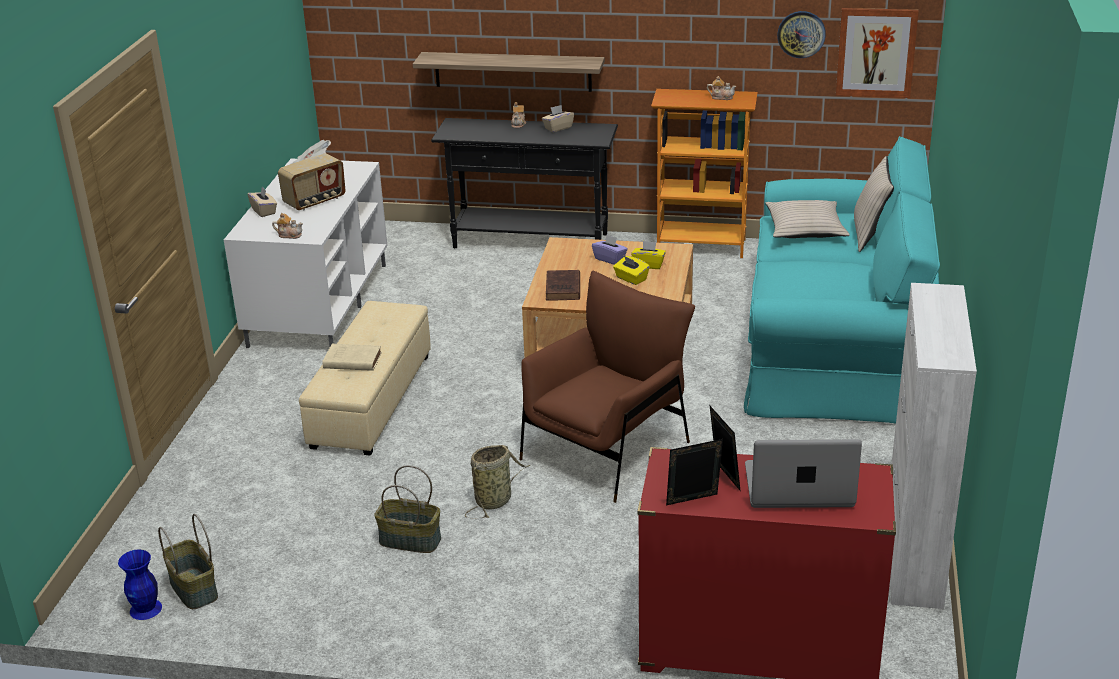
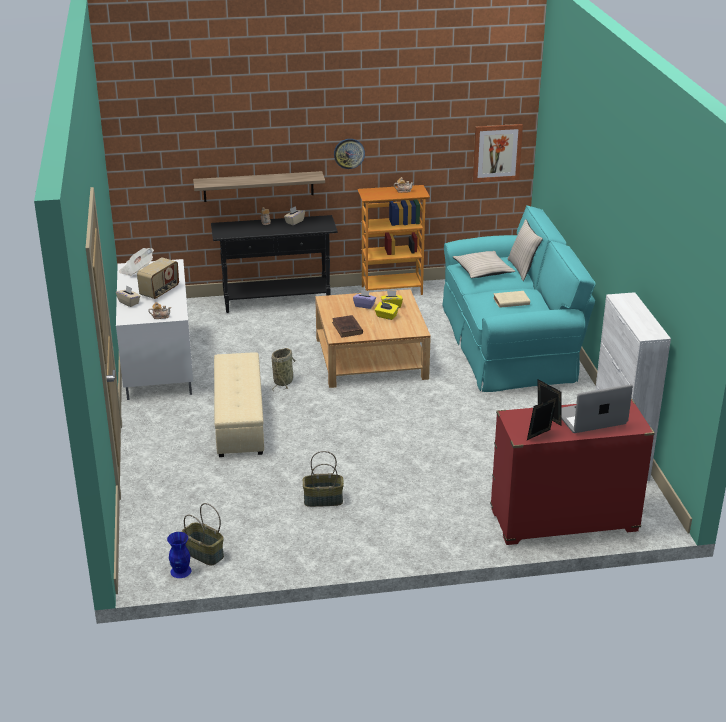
camera: 20 degrees left, 0 degrees up
beige book [323,344,382,371] -> beige book moved to [493,291,530,308]
basket [465,445,531,518] -> basket moved to [272,348,295,390]
brown armchair [519,271,695,503] -> none
wall clock [777,11,826,58] -> wall clock moved to [334,139,365,169]

